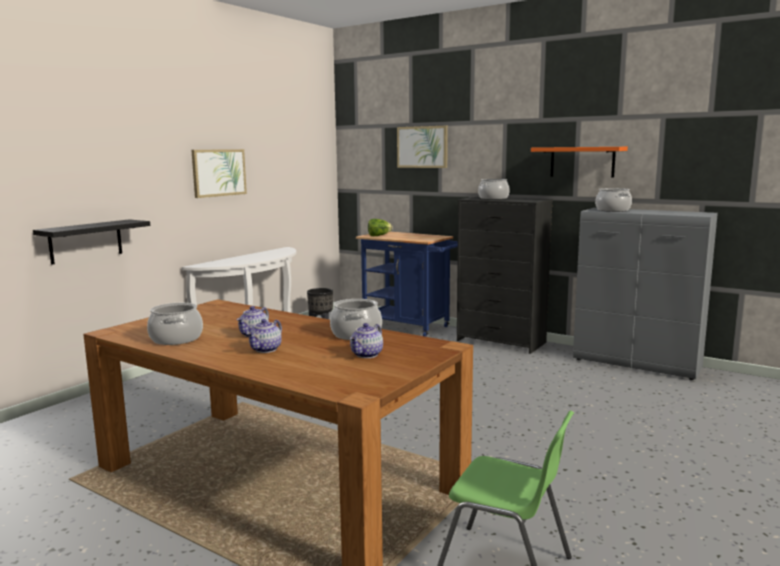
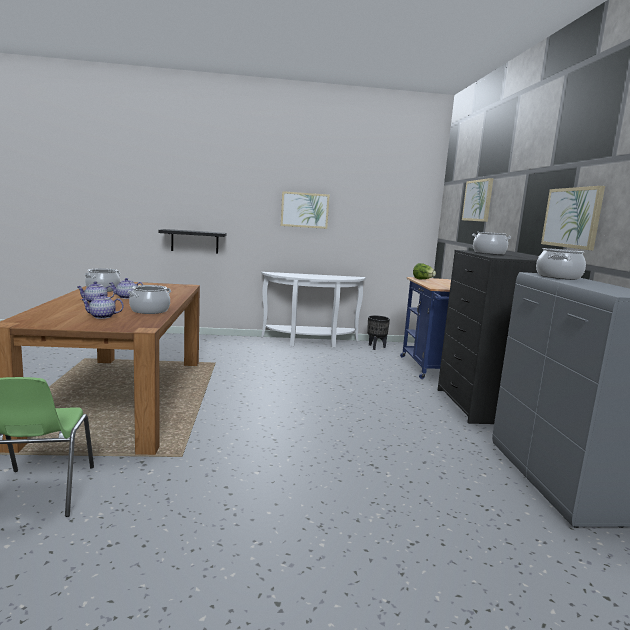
camera: 50 degrees right, 0 degrees up
orange shelf [531,147,628,178] -> picture [541,186,605,250]

